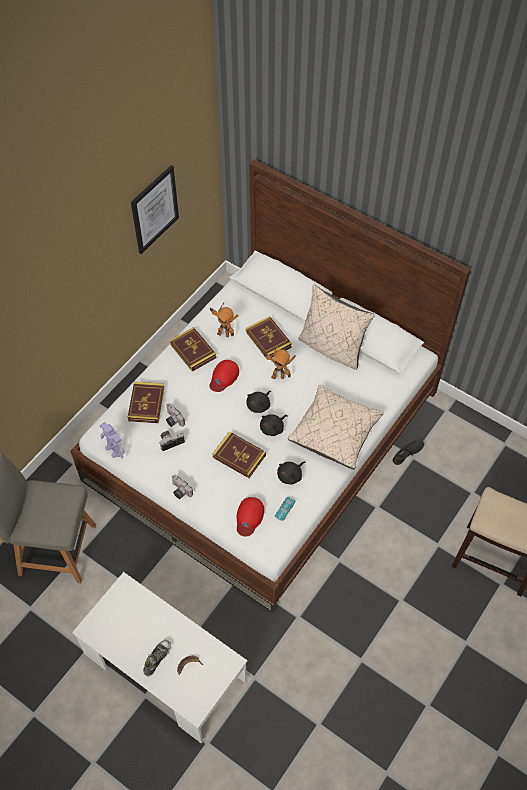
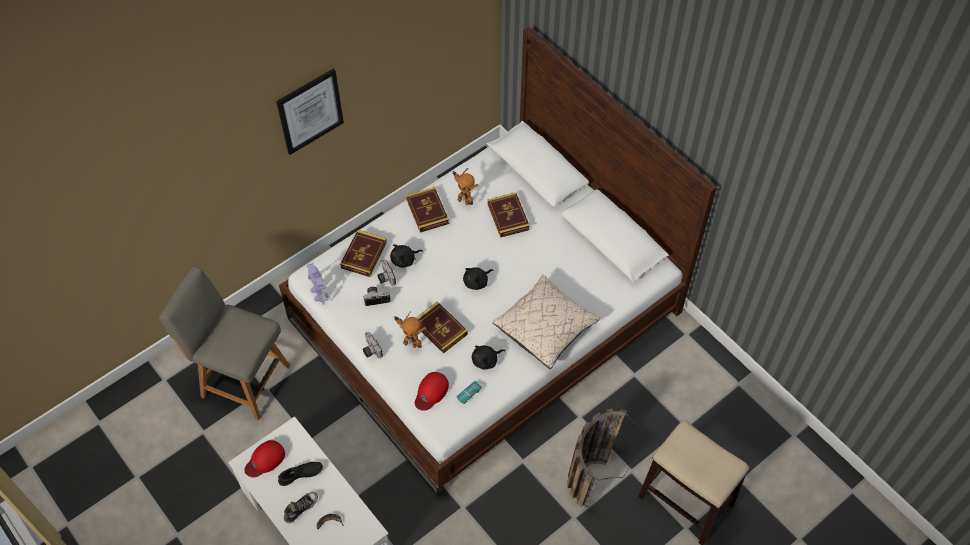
camera: 15 degrees right, 0 degrees up
picture [131,165,179,254] -> picture moved to [276,68,344,155]
red cap [209,360,239,392] -> red cap moved to [244,440,285,477]
black plush toy [260,414,288,436] -> black plush toy moved to [390,244,423,267]
toy robot [263,345,296,379] -> toy robot moved to [394,311,426,348]
beige pillow [299,284,374,370] -> none
black shoe [392,440,424,465] -> black shoe moved to [278,462,323,486]
none -> basket [567,408,642,508]

